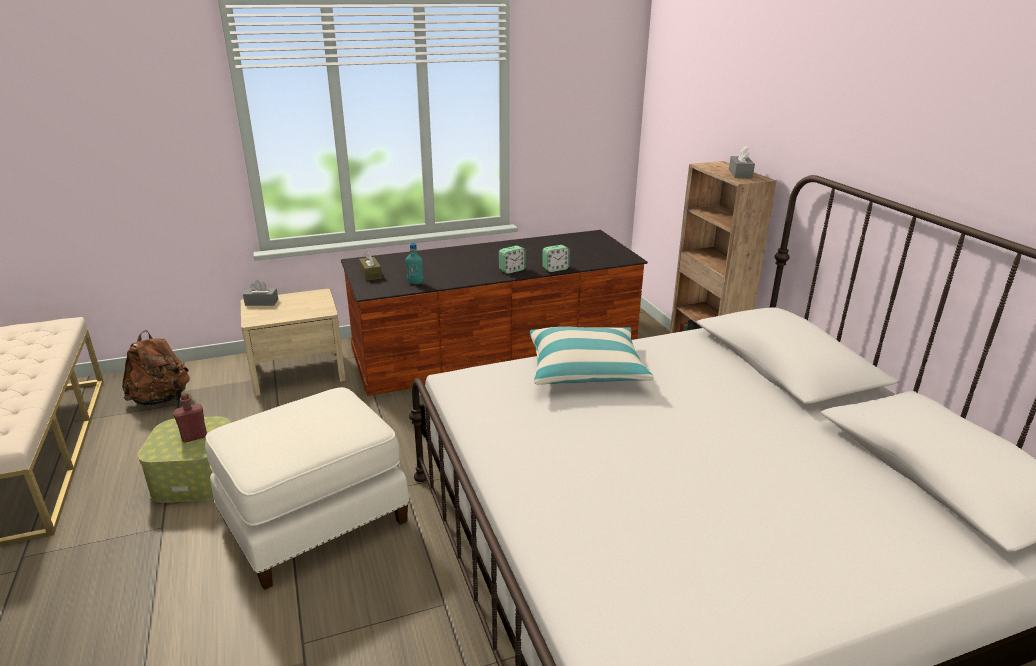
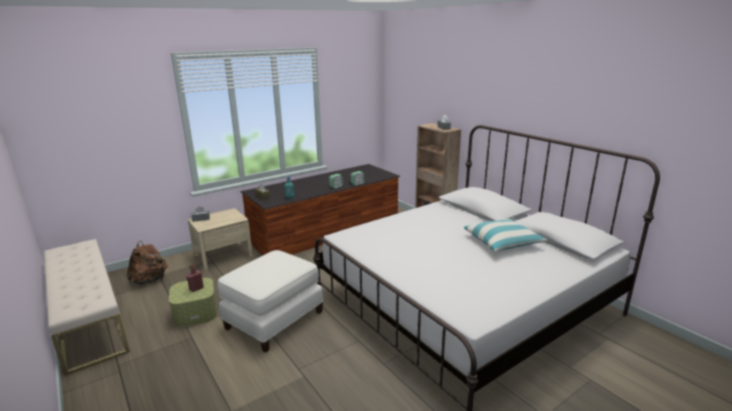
camera: 15 degrees left, 5 degrees down
pillow [530,327,654,385] -> pillow moved to [464,218,547,252]

